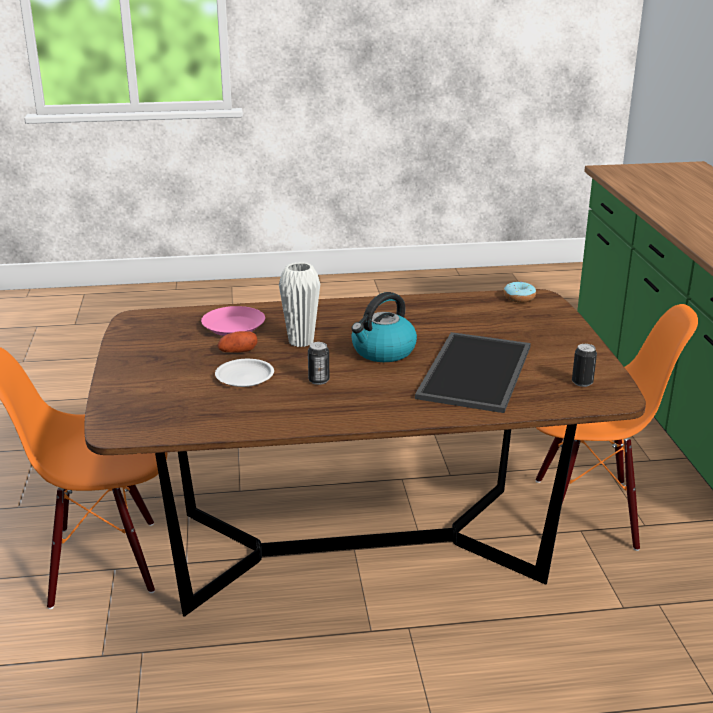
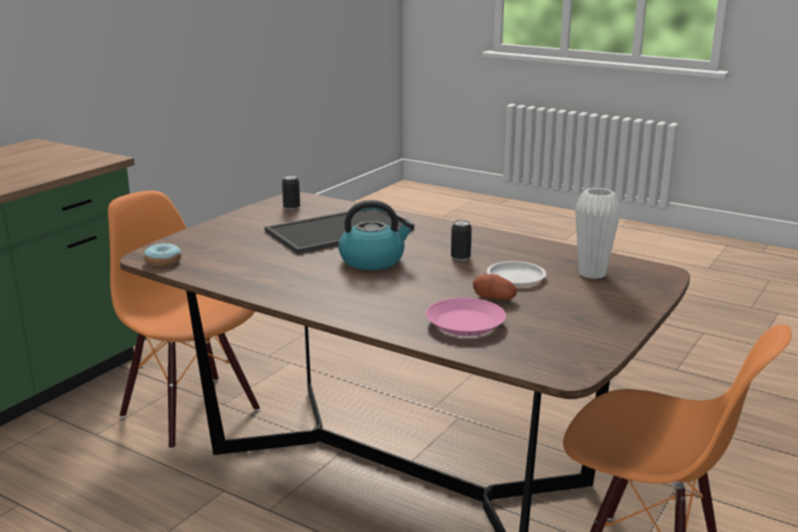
camera: 140 degrees left, 5 degrees down
white vase [279,262,320,347] -> white vase moved to [575,188,620,279]

